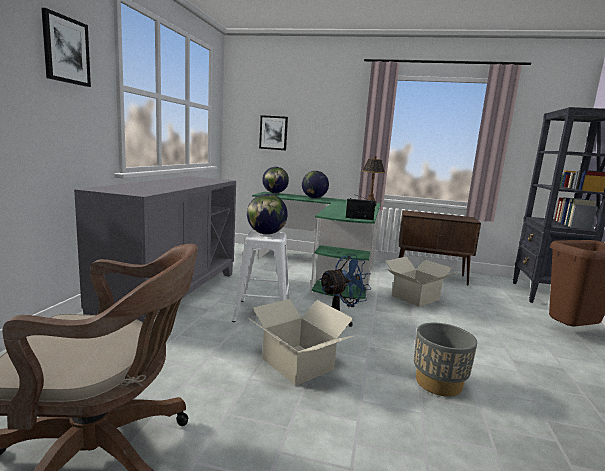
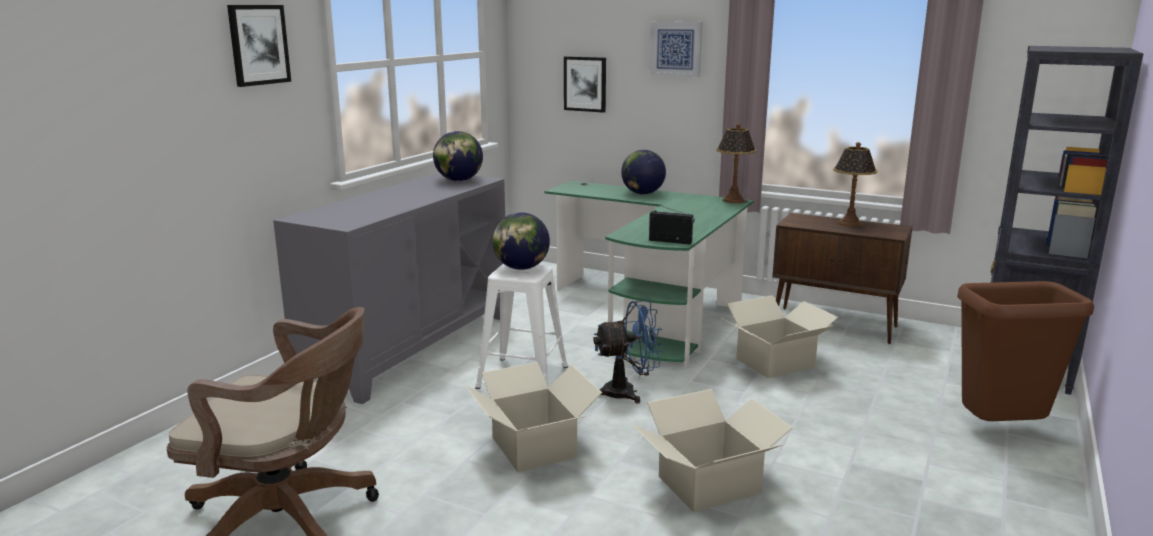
camera: 15 degrees right, 5 degrees up
globe [262,167,289,193] -> globe moved to [433,131,483,181]
grey planter [414,323,477,397] -> cardboard box [632,389,793,512]
none -> picture [649,21,702,77]
none -> table lamp [833,142,877,227]

